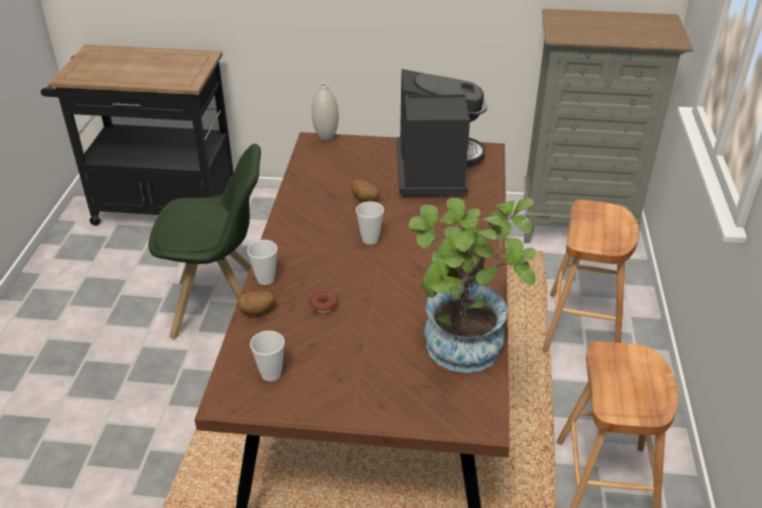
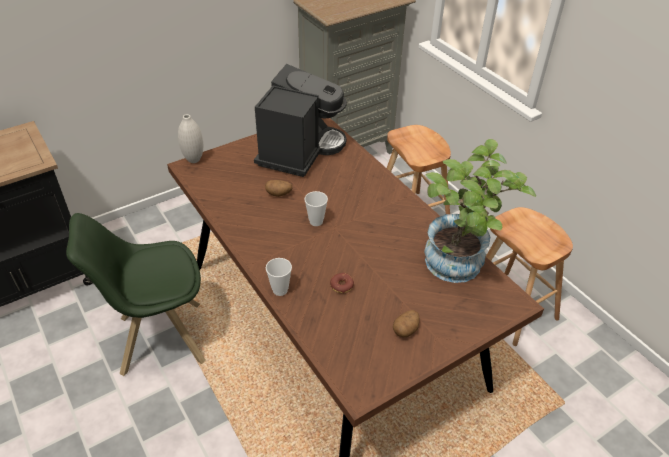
camera: 40 degrees left, 5 degrees up
green chair [148,144,261,340] -> green chair turned 150 degrees counterclockwise [66,213,205,376]
potato [237,291,276,315] -> potato moved to [393,310,419,337]
cup [250,331,285,381] -> none
coffee machine [397,69,487,197] -> coffee machine turned 60 degrees clockwise [254,64,347,177]

